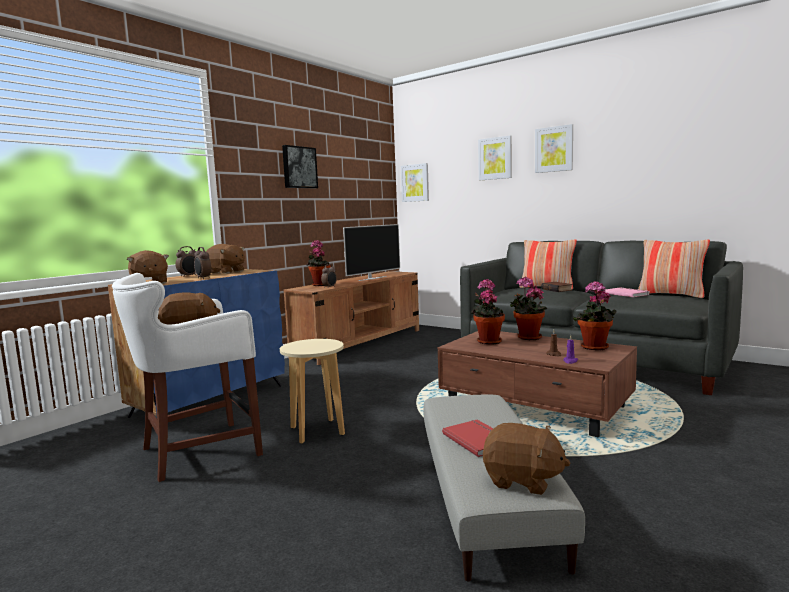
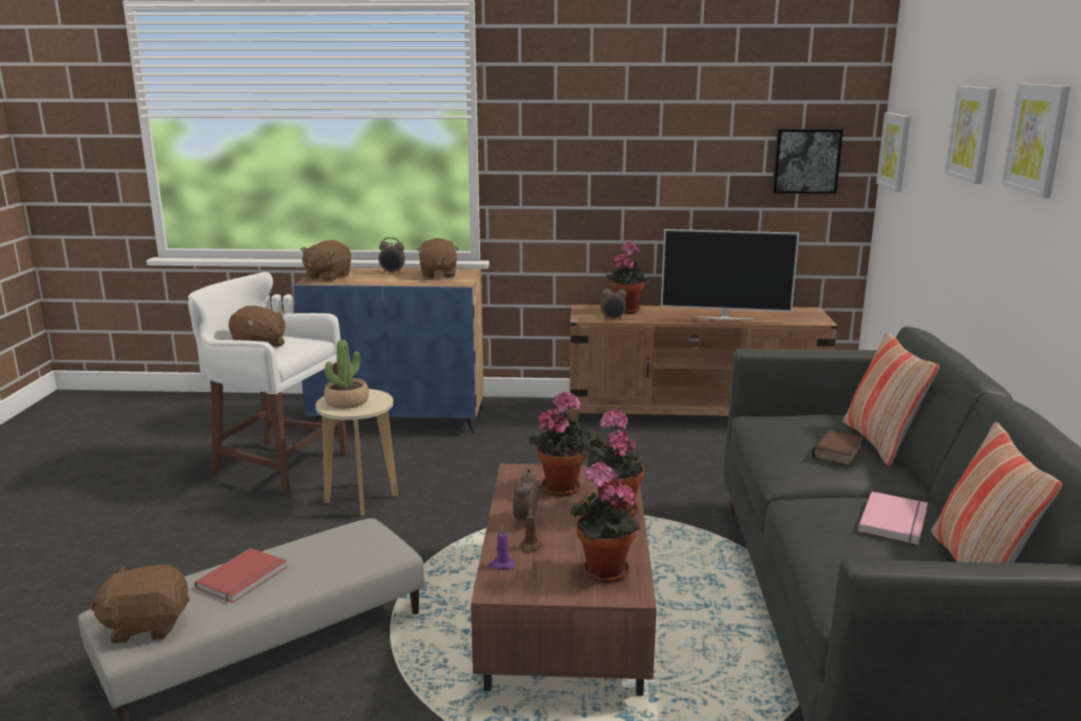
camera: 55 degrees right, 10 degrees up
alarm clock [194,247,211,279] -> alarm clock moved to [513,468,538,525]
picture [282,145,318,188] -> picture moved to [772,129,843,194]
brown plush toy [483,423,570,495] -> brown plush toy turned 90 degrees clockwise [90,565,190,644]
none -> potted plant [324,340,369,409]

